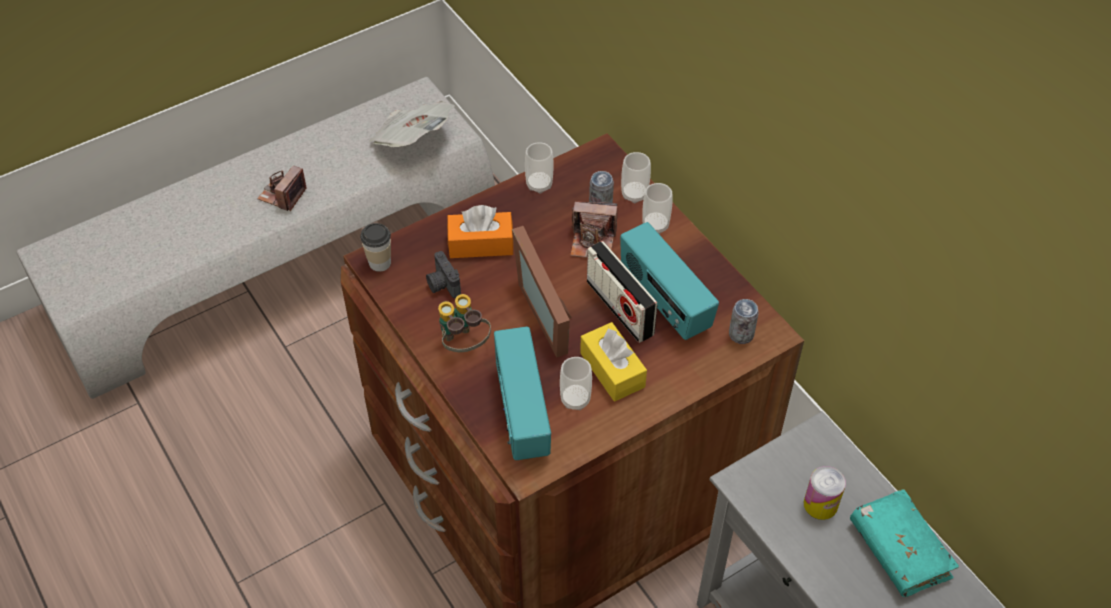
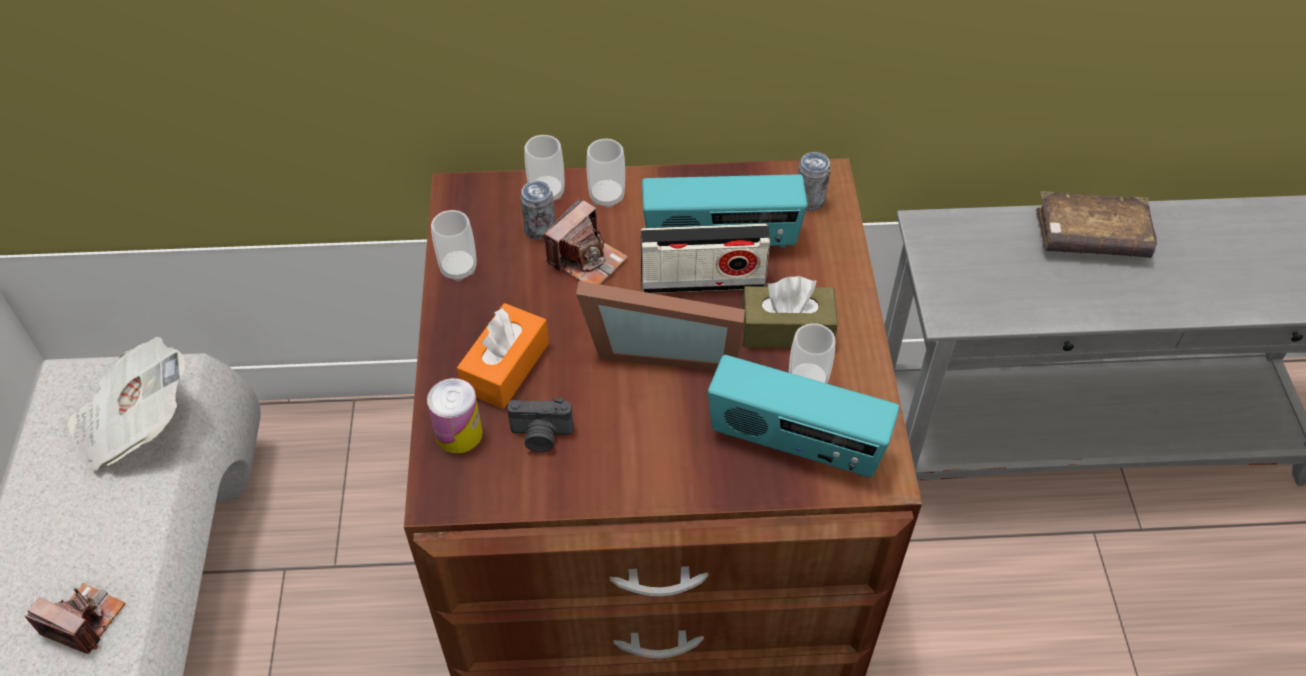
camera: 60 degrees left, 0 degrees up
camera [257,166,307,211] -> camera turned 150 degrees clockwise [24,583,126,654]
cup [360,223,391,272] -> none
binoculars [438,294,491,352] -> none
yellow tissue box [580,322,647,402] -> brown tissue box [742,276,838,348]
can [804,466,846,520] -> can moved to [427,378,483,454]
turquoise book [850,489,959,597] -> brown book [1036,191,1157,258]

